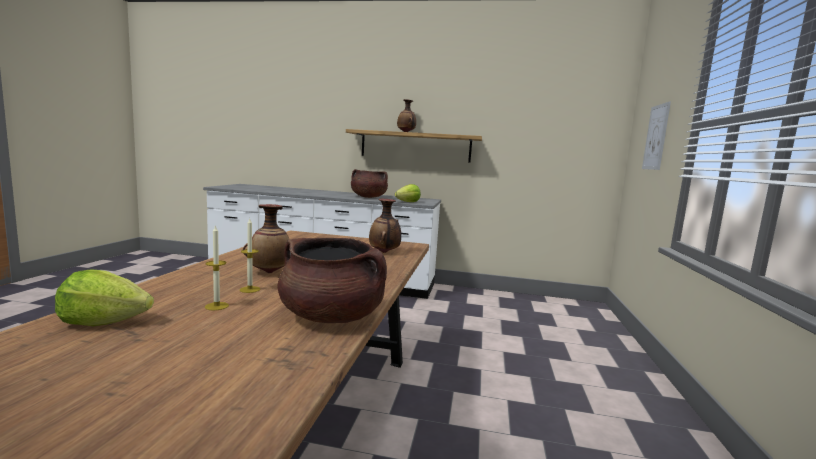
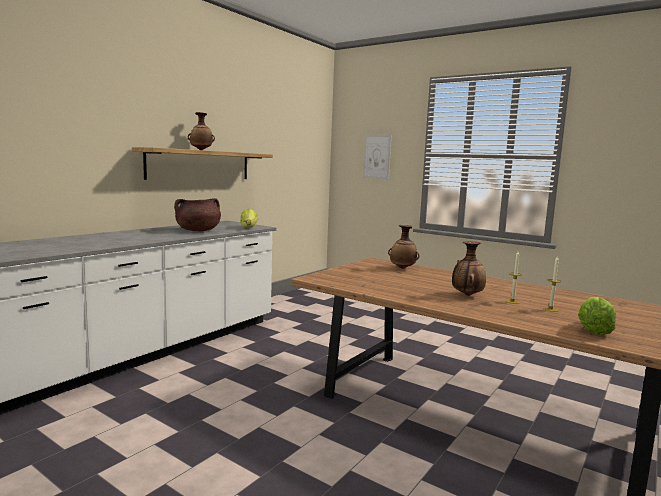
camera: 65 degrees left, 0 degrees up
brown cooking pot [278,238,387,323] -> none

